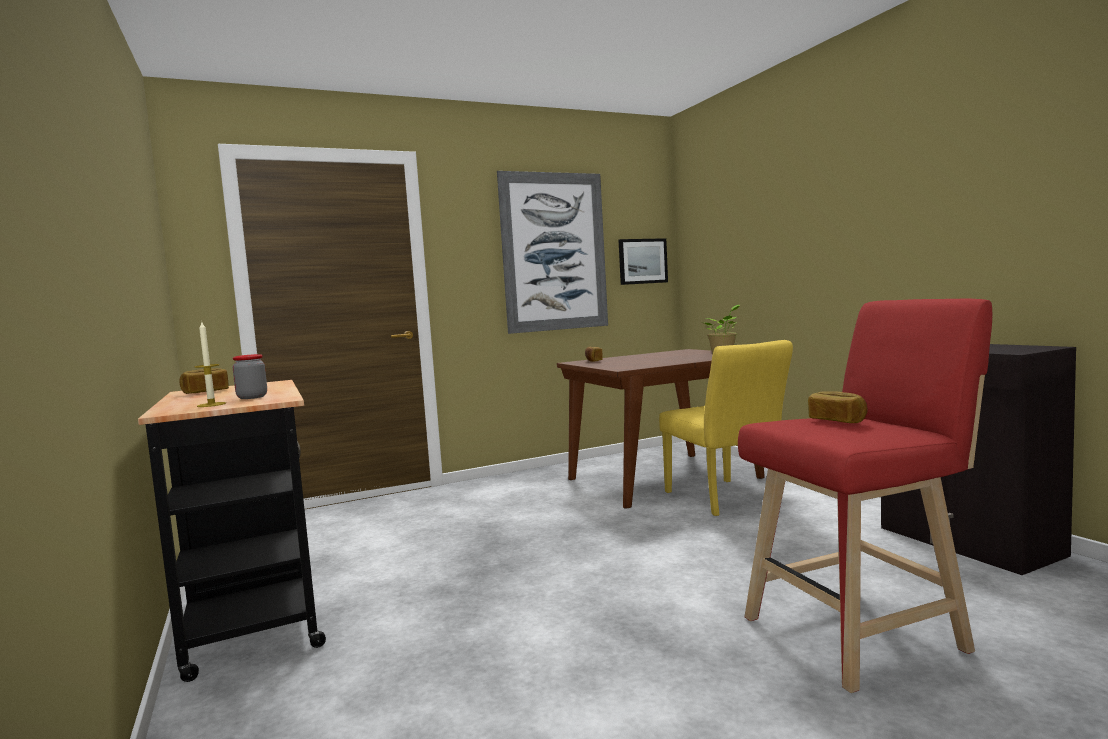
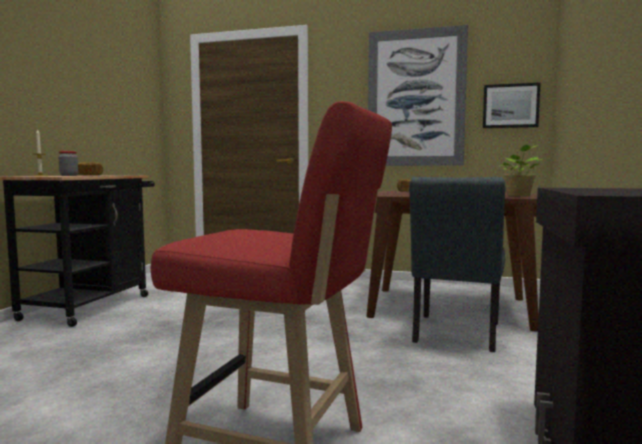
camera: 40 degrees right, 0 degrees up
yellow chair [659,340,793,516] -> grey chair [409,177,505,352]
bread [808,391,868,423] -> none

